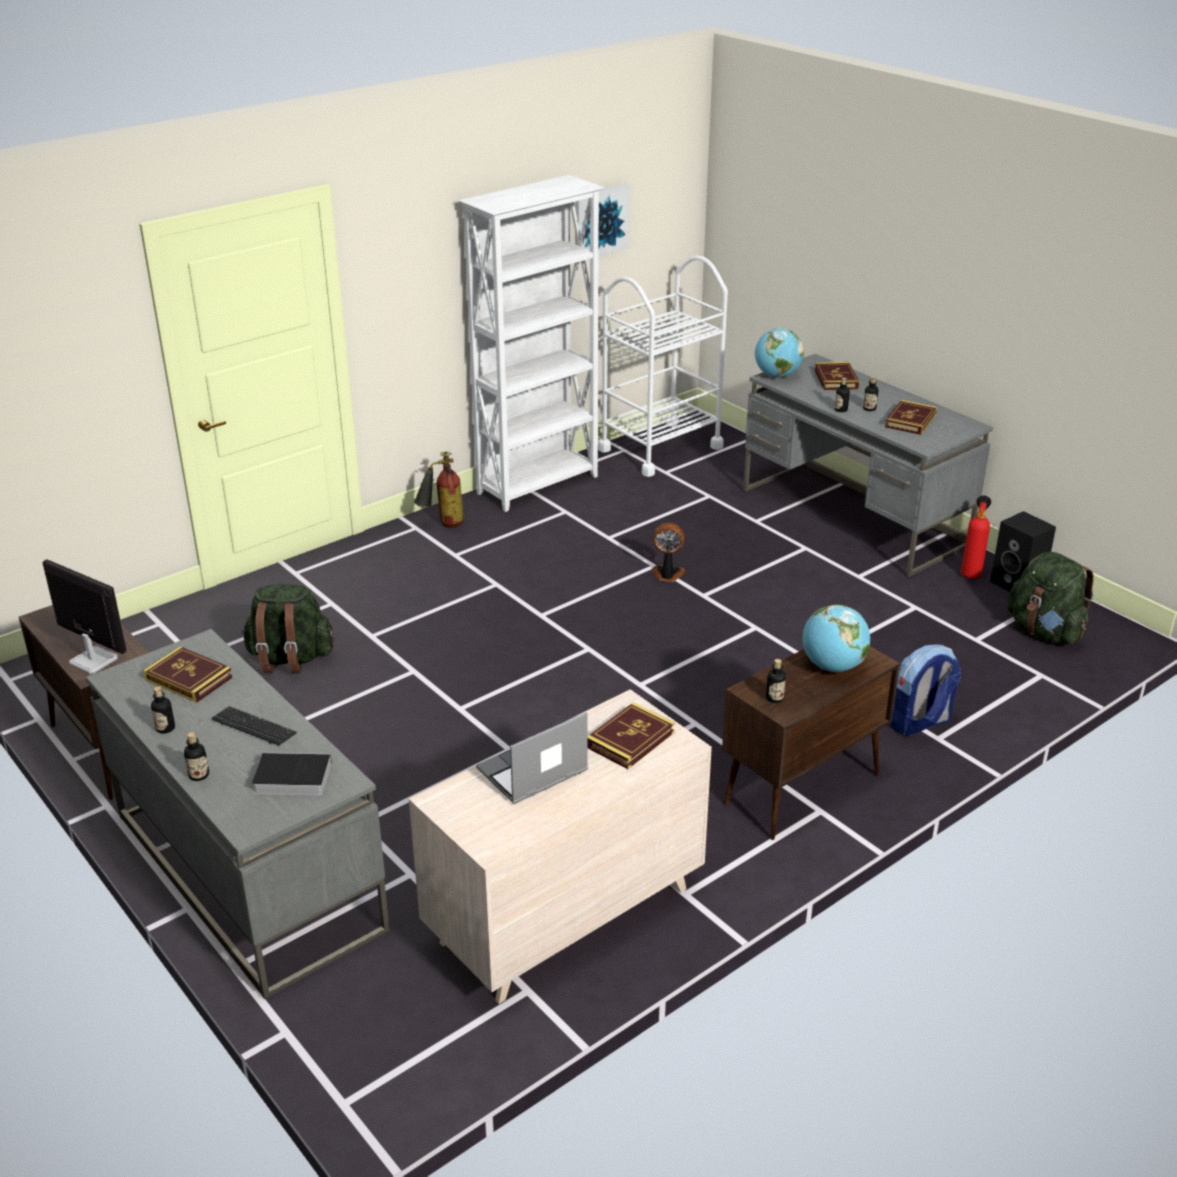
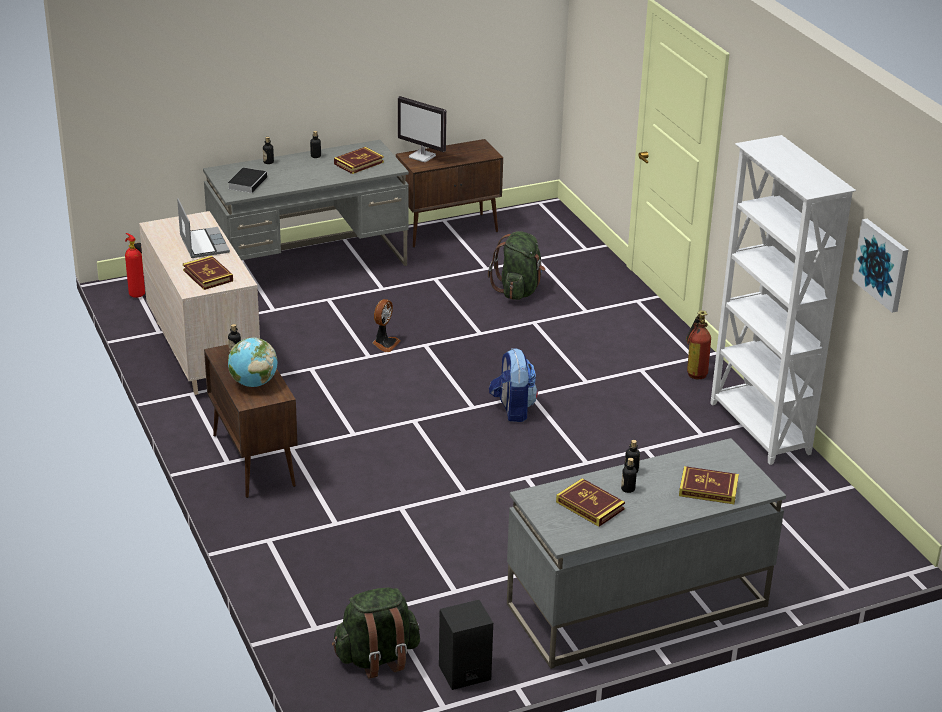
camera: 105 degrees right, 0 degrees up
monitor [43,559,127,674] -> monitor turned 75 degrees clockwise [398,96,447,162]
keyboard [212,706,297,745] -> none
white cart [598,255,728,477] -> none
fan [652,523,686,582] -> fan moved to [373,299,401,352]
globe [755,328,804,378] -> none
backpack [890,644,961,736] -> backpack moved to [489,349,538,422]
fire extinguisher [961,495,991,579] -> fire extinguisher moved to [125,233,145,298]

